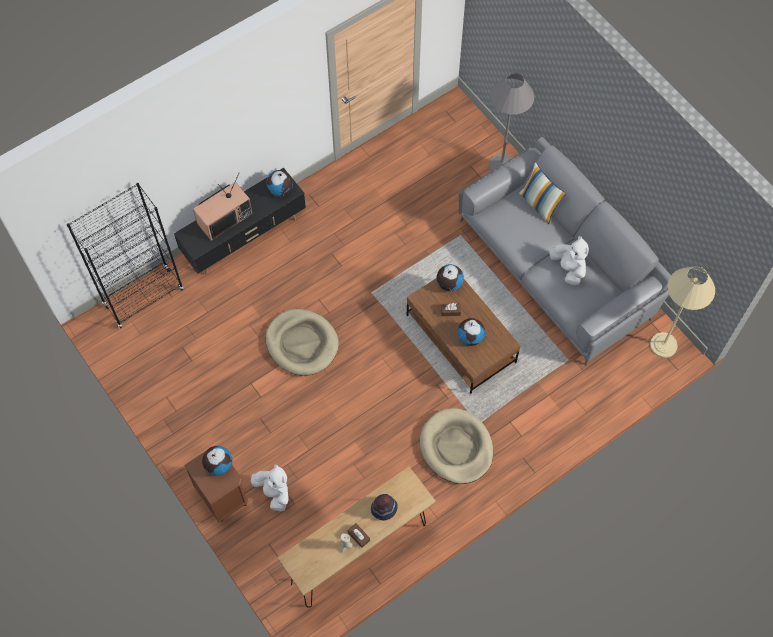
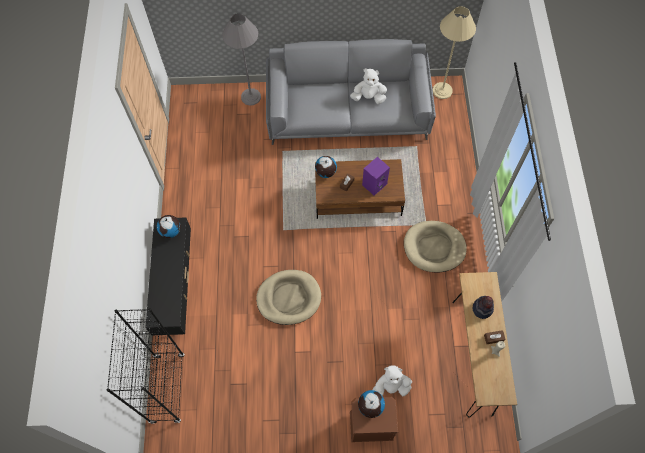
camera: 55 degrees left, 0 degrees up
television [193,174,253,241] -> none
globe [458,318,485,346] -> purple speaker [362,157,390,196]
pillow [519,162,566,224] -> none

